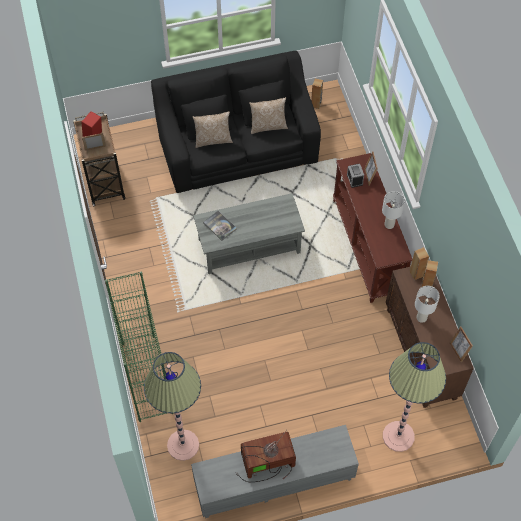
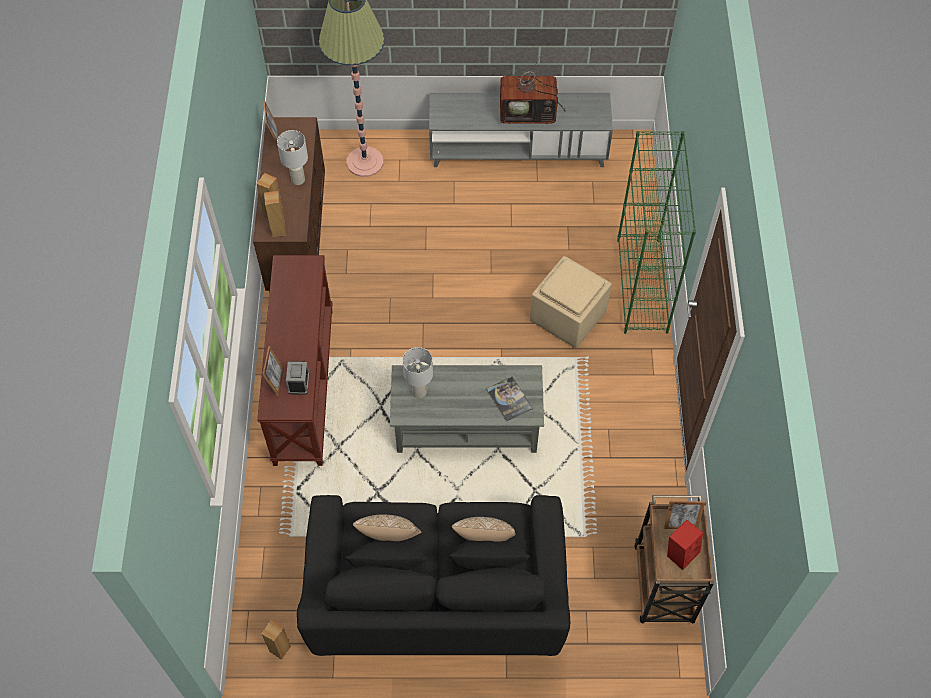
camera: 165 degrees left, 0 degrees up
floor lamp [144,352,201,461] -> none
white table lamp [382,191,405,229] -> white table lamp moved to [403,347,433,398]
none -> beige ottoman [530,256,612,348]

